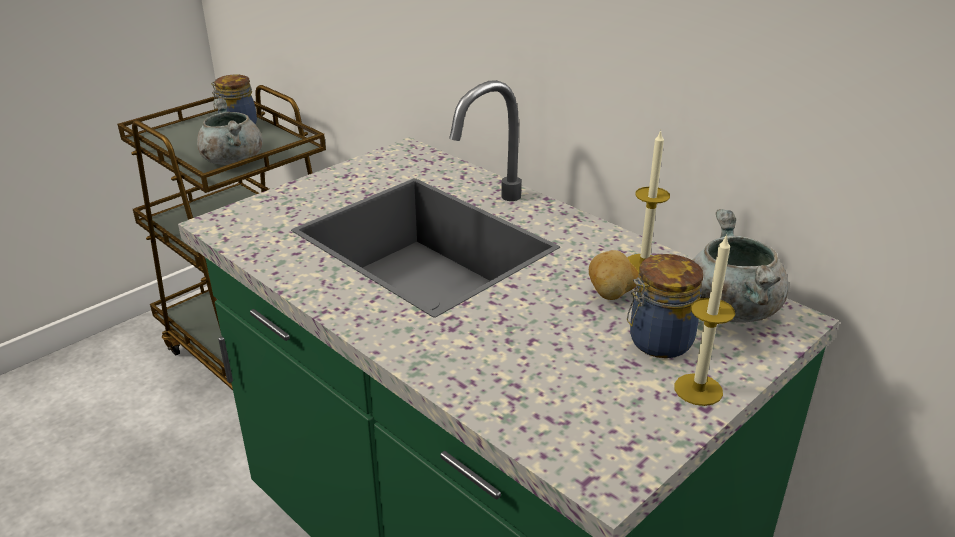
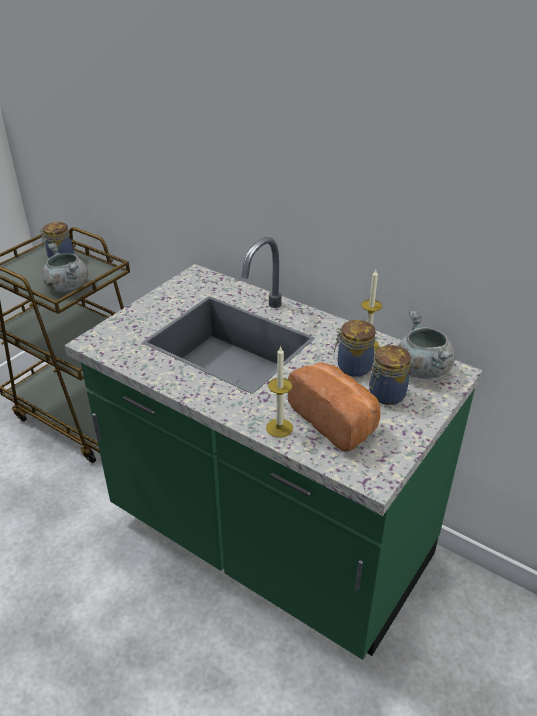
camera: 10 degrees left, 5 degrees up
potato [589,250,639,300] -> jar [334,320,376,377]
candle [674,234,735,406] -> candle moved to [266,347,293,437]
none -> bread [288,362,381,452]

